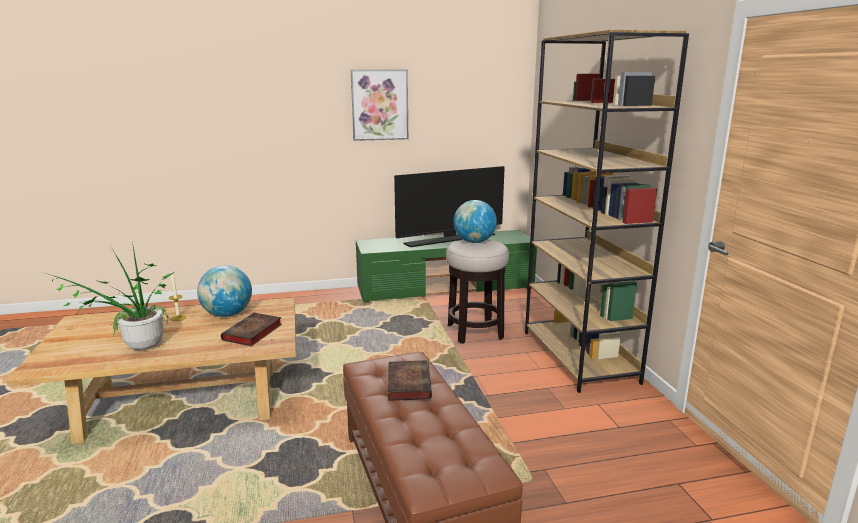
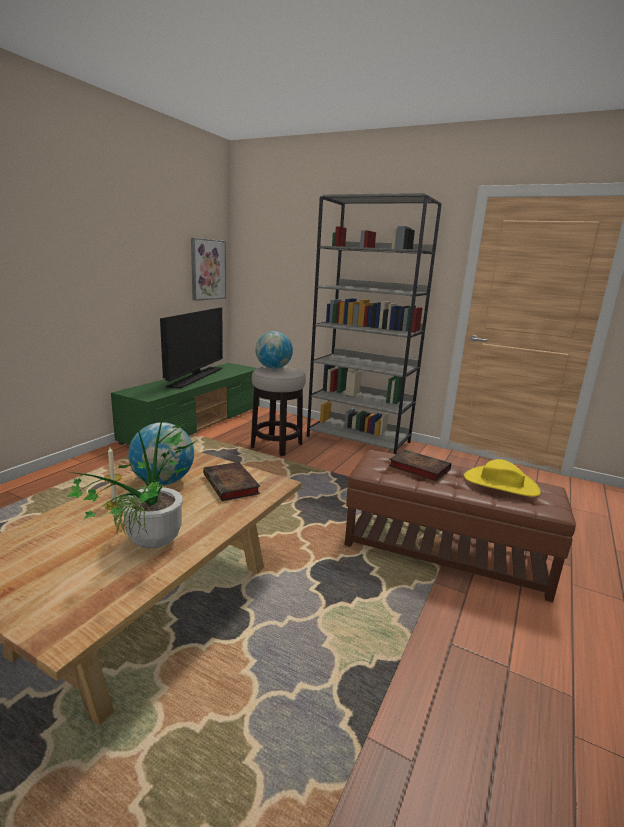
camera: 50 degrees left, 0 degrees up
picture [351,70,408,141] -> picture moved to [191,238,226,301]
brown bookcase [525,30,689,393] -> grey bookcase [307,193,442,454]
none -> yellow hat [464,459,541,497]

